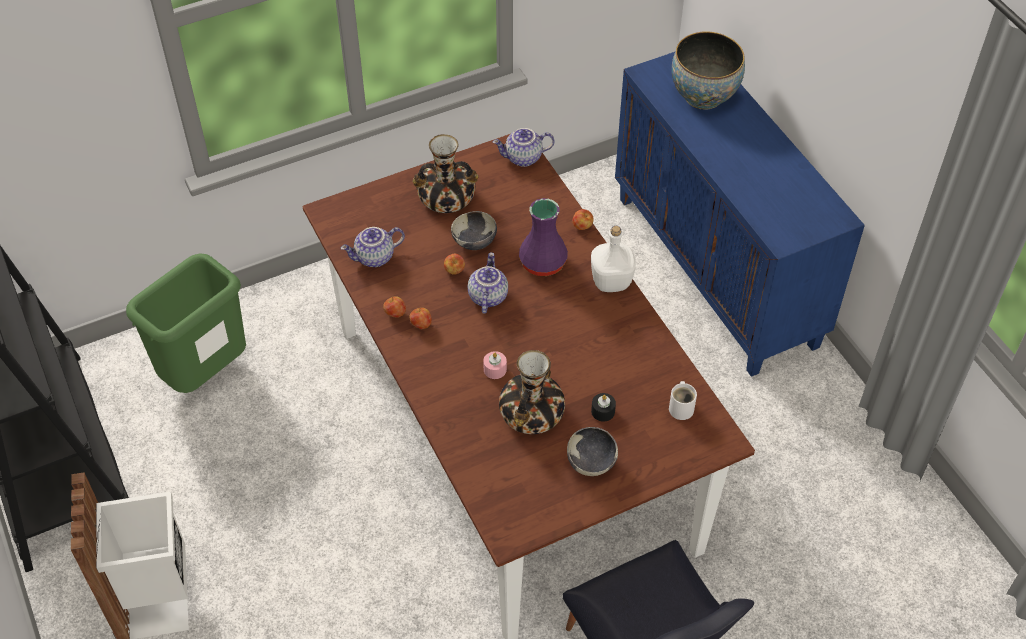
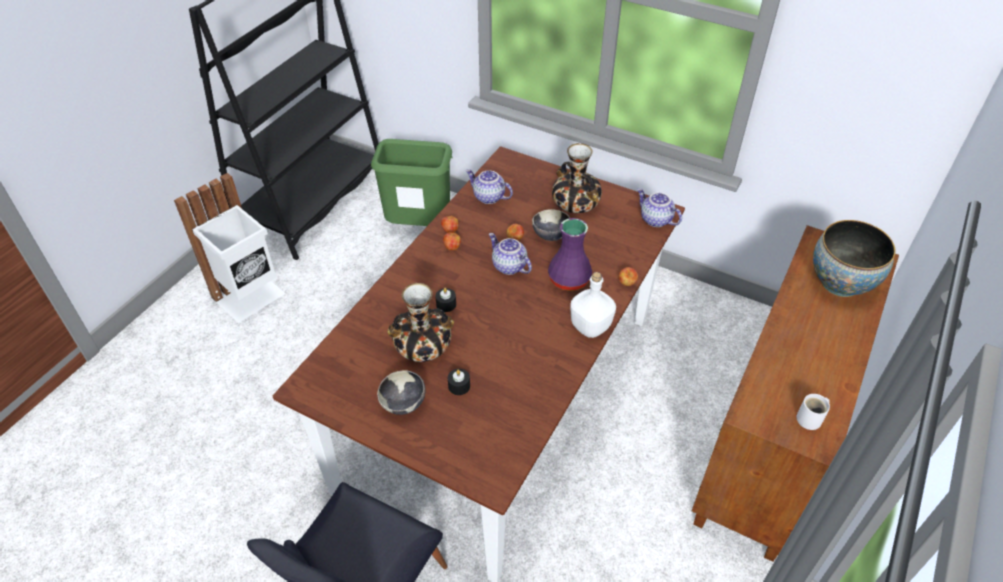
camera: 55 degrees right, 5 degrees down
teapot [468,252,508,314] -> teapot turned 105 degrees counterclockwise [489,233,532,275]
pink candle [483,351,507,379] -> black candle [436,288,456,312]
blue cabinet [615,52,865,377] -> brown cabinet [692,225,899,562]
white mug [669,381,697,420] -> white mug moved to [796,394,830,430]

